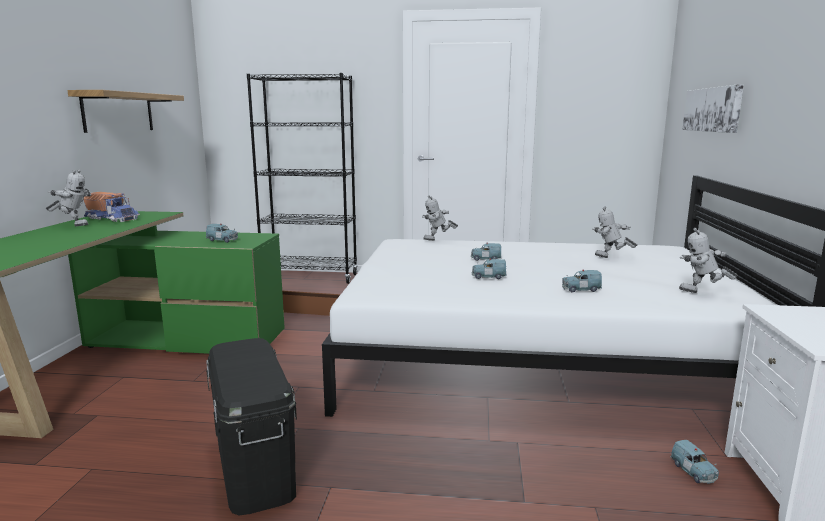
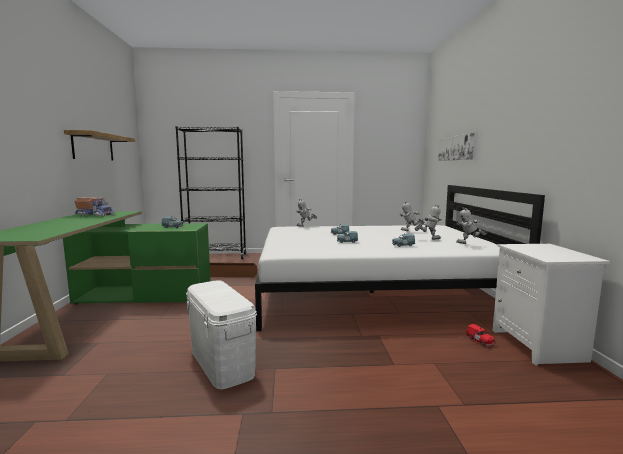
camera: 10 degrees left, 5 degrees down
toy robot [46,169,92,227] -> toy robot moved to [414,205,442,240]
black storage box [206,338,297,515] -> white storage box [186,280,257,389]
blue toy car [670,440,719,484] -> red toy car [466,324,495,347]

